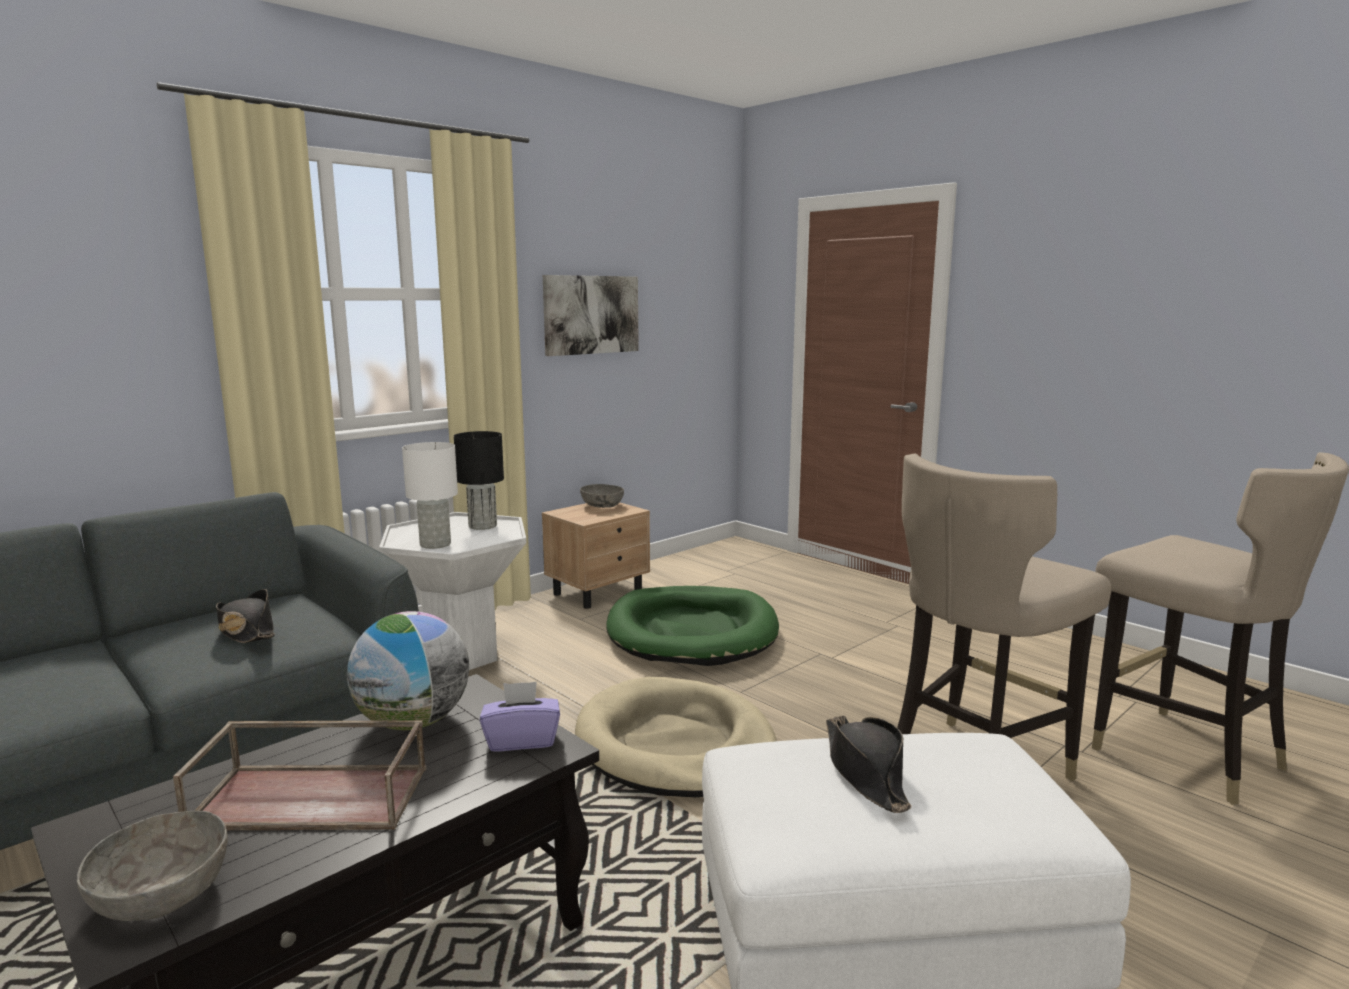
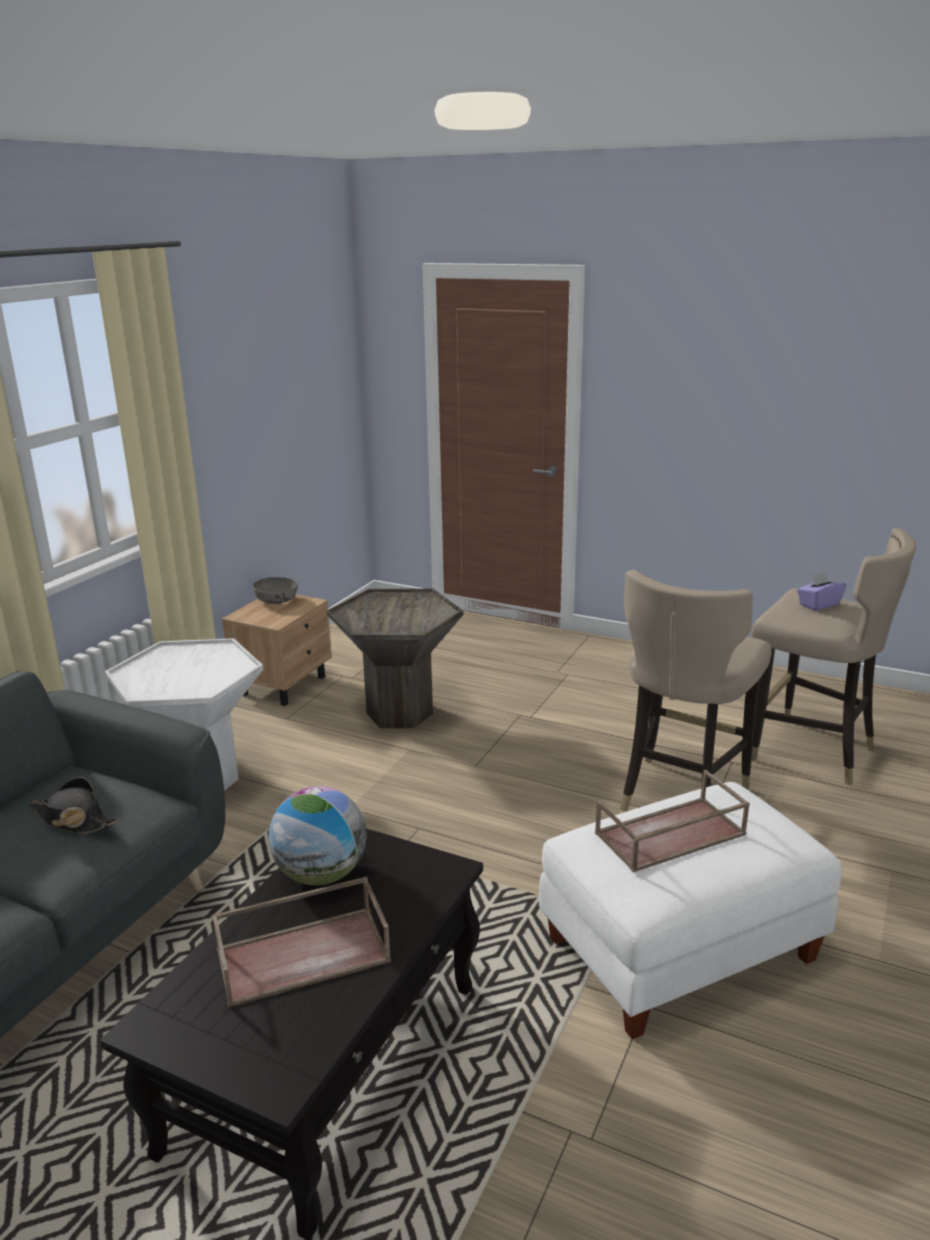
camera: 20 degrees left, 10 degrees up
grey bowl [77,811,228,921] -> none
white table lamp [402,442,458,549] -> none
black table lamp [454,431,504,530] -> none
purple tissue box [480,681,560,751] -> purple tissue box moved to [797,571,846,611]
picture [543,275,639,356] -> none
beige dog bed [575,677,777,797] -> none
green dog bed [606,586,779,666] -> grey side table [327,589,463,728]
black hat [826,716,911,813] -> brown tray [595,770,750,872]

